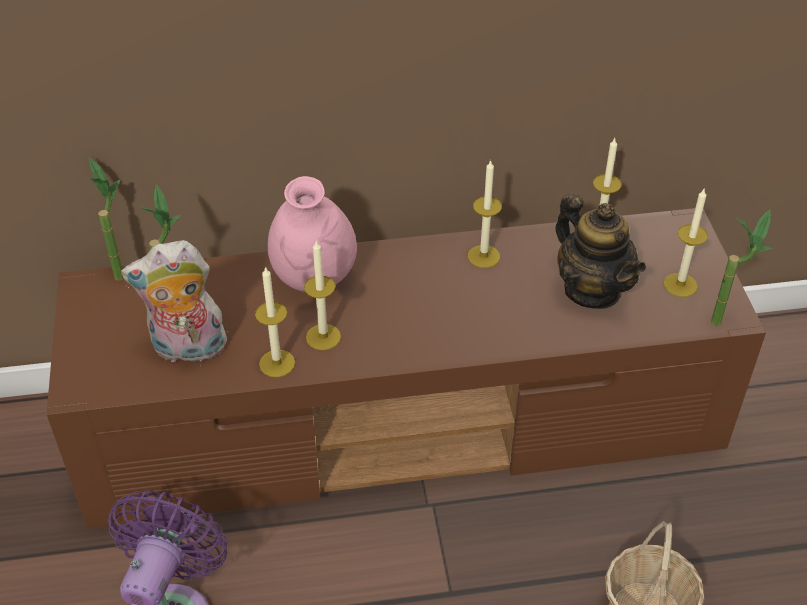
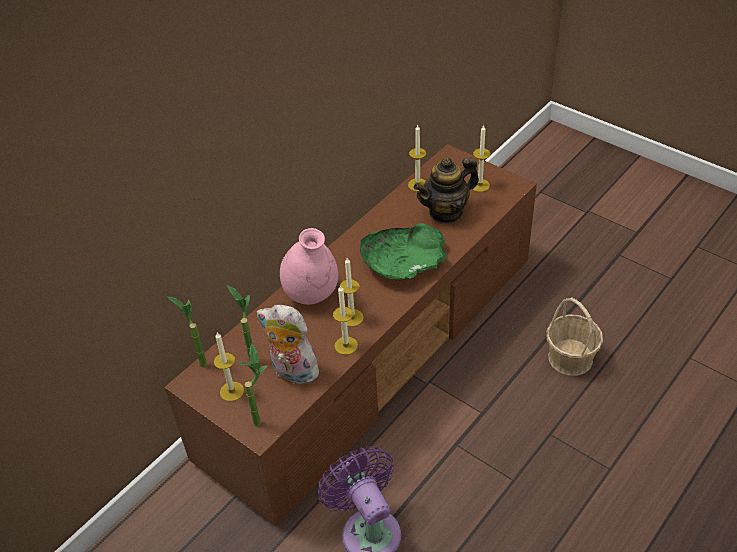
camera: 40 degrees left, 0 degrees up
plush toy [121,240,228,366] -> plush toy turned 75 degrees clockwise [257,305,319,384]
candle [468,159,502,268] -> candle moved to [213,333,244,401]
teapot [555,193,646,309] -> teapot turned 135 degrees clockwise [414,157,479,224]
potted plant [711,209,773,326] -> potted plant moved to [237,343,268,426]
none -> green bowl [360,223,447,280]

